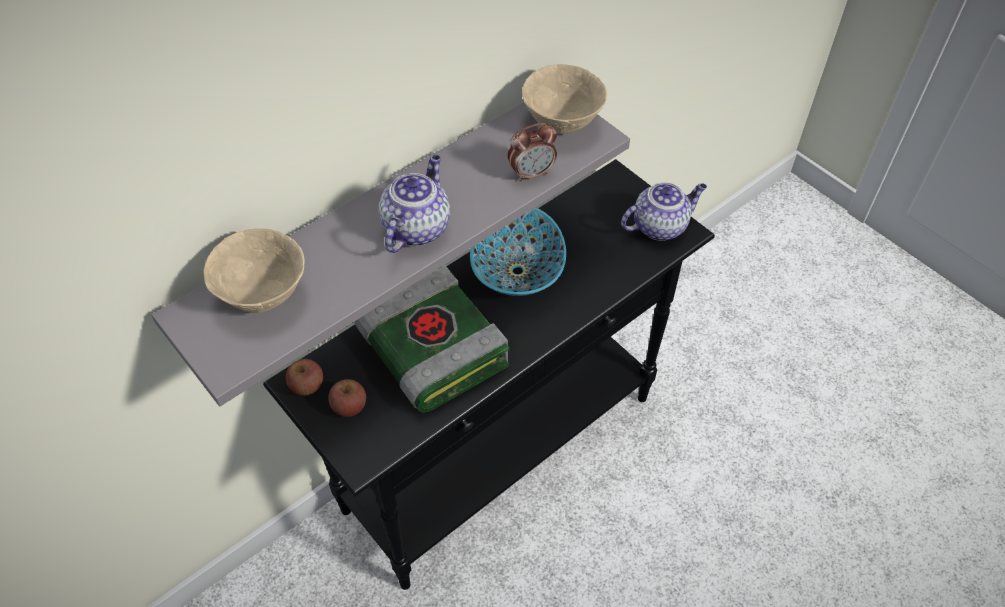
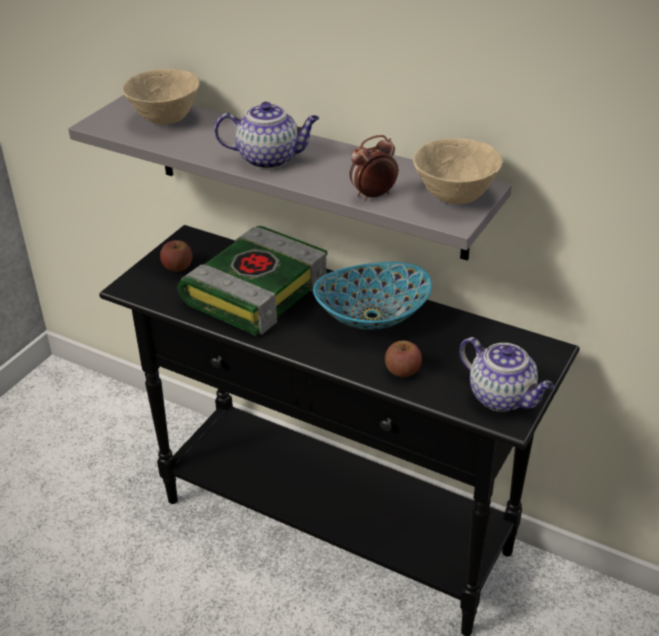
camera: 70 degrees right, 15 degrees down
apple [286,359,323,396] -> apple moved to [385,341,422,377]
alarm clock [507,123,557,182] -> alarm clock turned 105 degrees clockwise [349,135,398,201]

